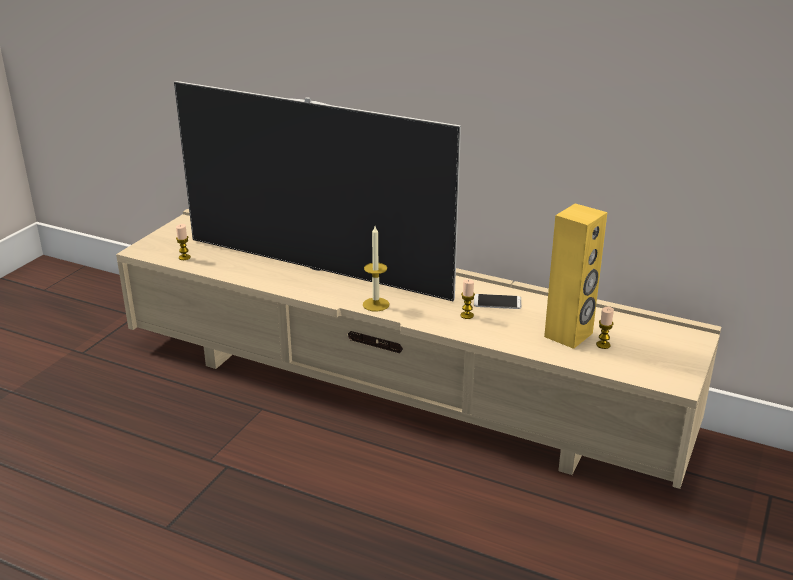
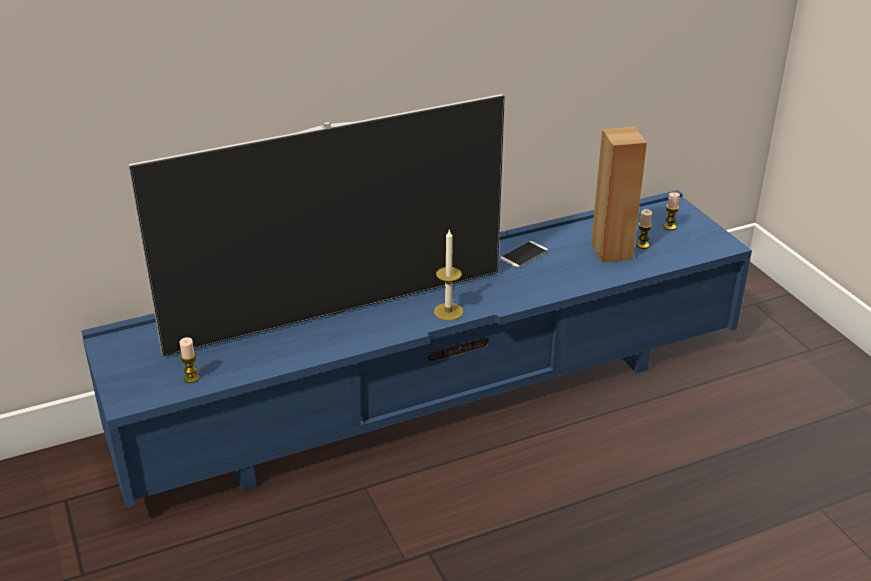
camera: 50 degrees left, 5 degrees up
beige tv stand [116,209,721,489] -> blue tv stand [81,190,752,508]
candle [461,279,475,319] -> candle moved to [663,192,680,230]
yellow speaker [544,203,607,349] -> brown speaker [591,126,647,263]

